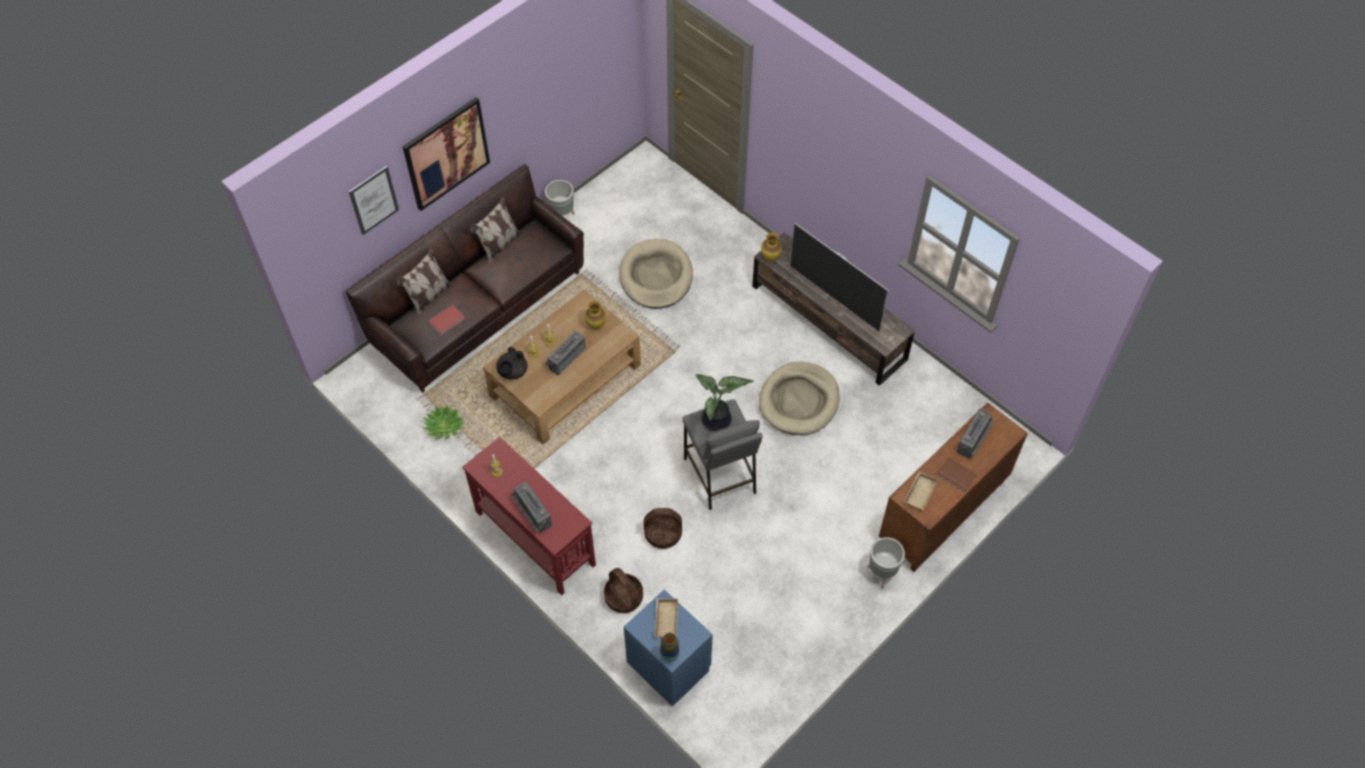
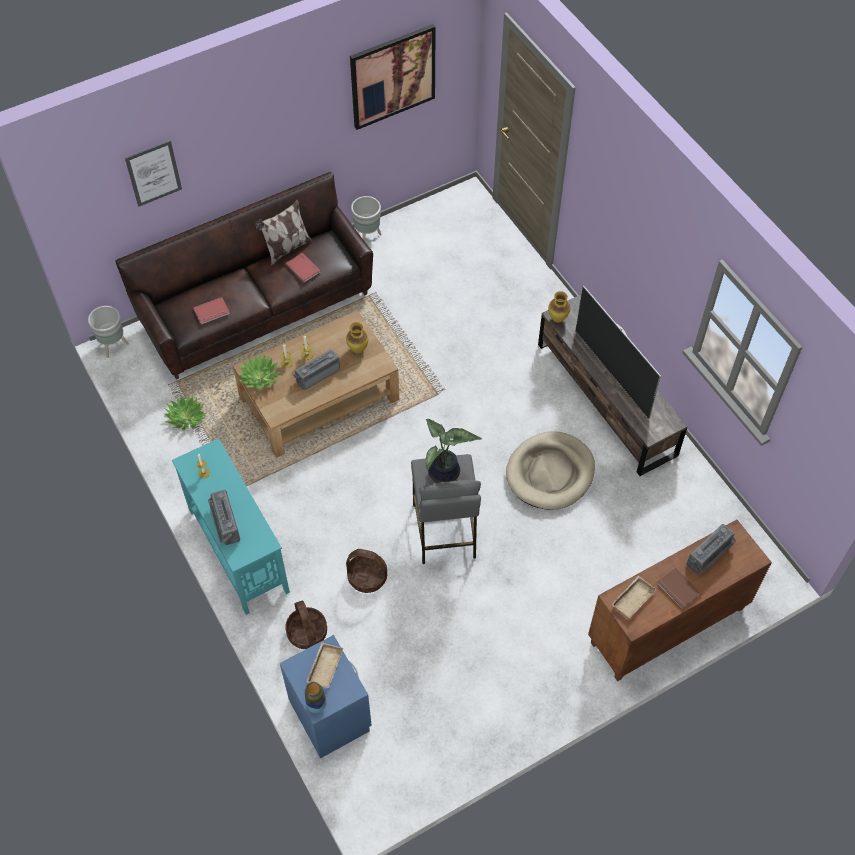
camera: 15 degrees right, 0 degrees up
pillow [396,248,452,317] -> none
picture [403,97,490,211] -> picture moved to [350,24,436,130]
red console table [462,437,596,595] -> turquoise console table [172,438,290,615]
black teapot [496,347,528,379] -> potted plant [237,354,281,390]
beige dog bed [619,239,693,309] -> none
grey planter [867,537,905,589] -> grey planter moved to [88,306,129,358]
none -> red book [286,253,321,283]

